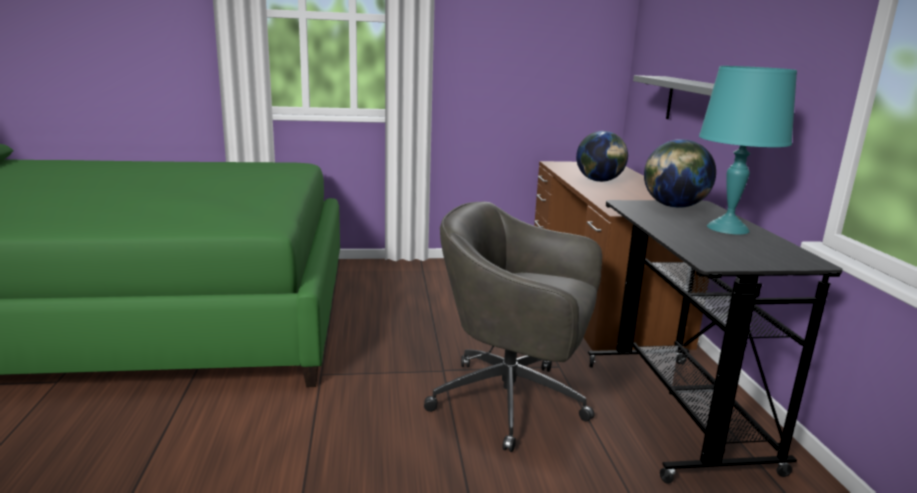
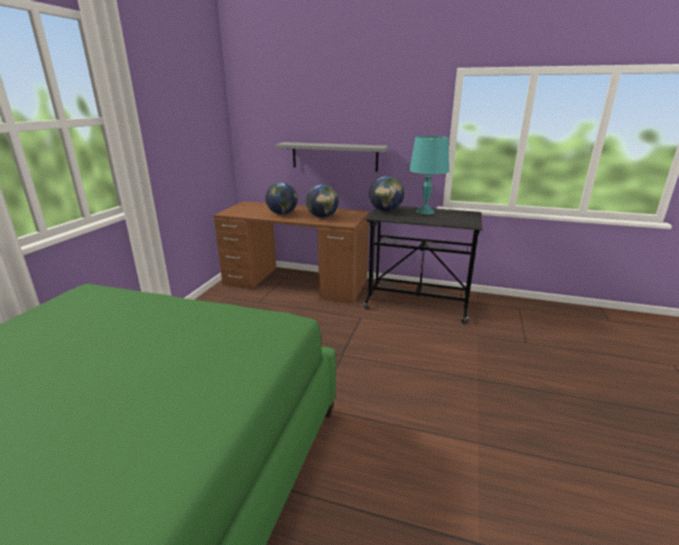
camera: 65 degrees left, 5 degrees up
grey office chair [424,202,602,452] -> none
none -> globe [306,184,339,218]

